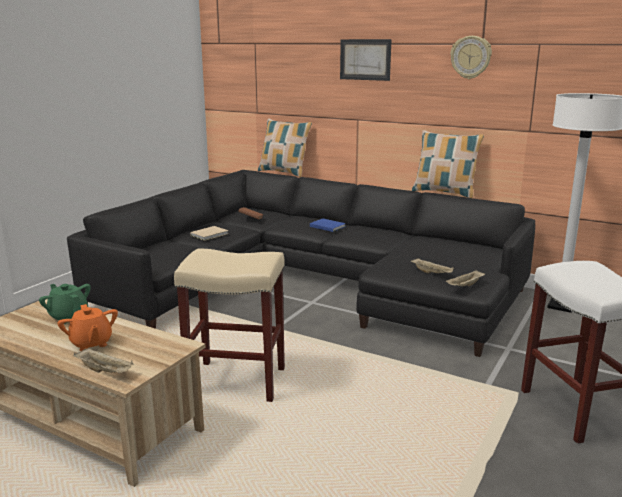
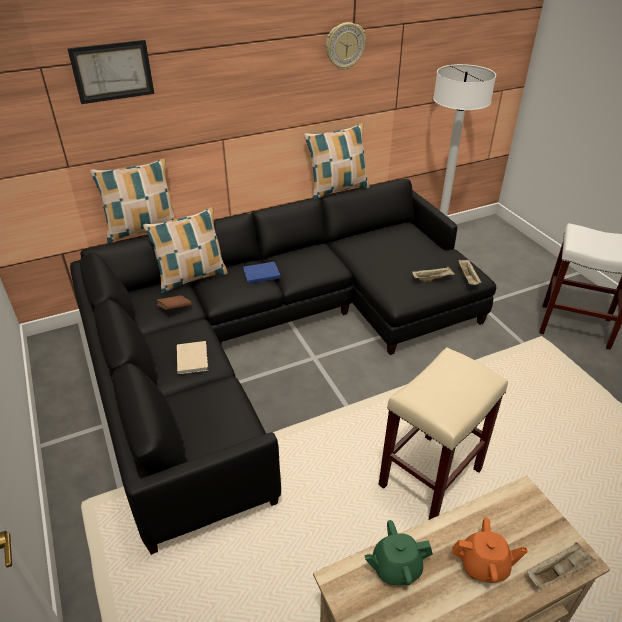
camera: 55 degrees left, 20 degrees up
picture [340,39,392,81] -> picture moved to [67,40,154,104]
none -> pillow [143,207,227,294]

